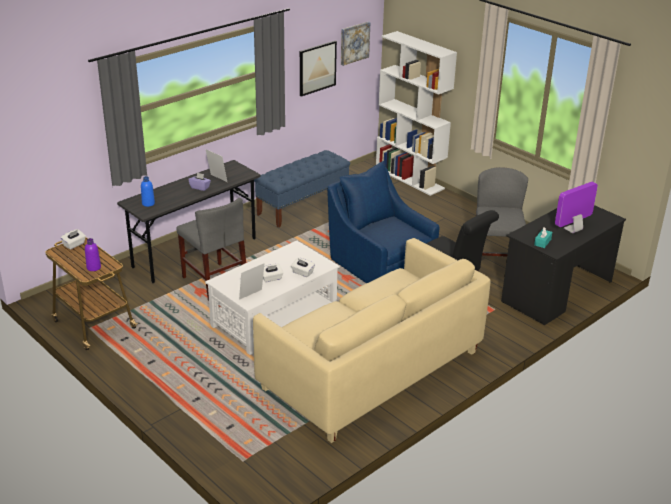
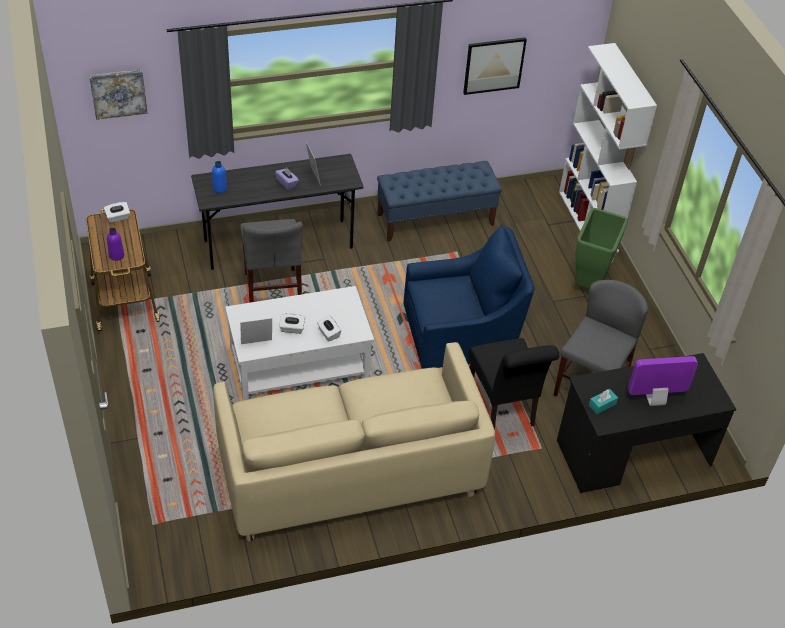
camera: 25 degrees right, 15 degrees up
blue armchair [327,161,439,283] -> blue armchair turned 90 degrees clockwise [404,224,535,369]
picture [341,22,370,66] -> picture moved to [89,69,148,120]
none -> green trash can [575,208,628,289]

